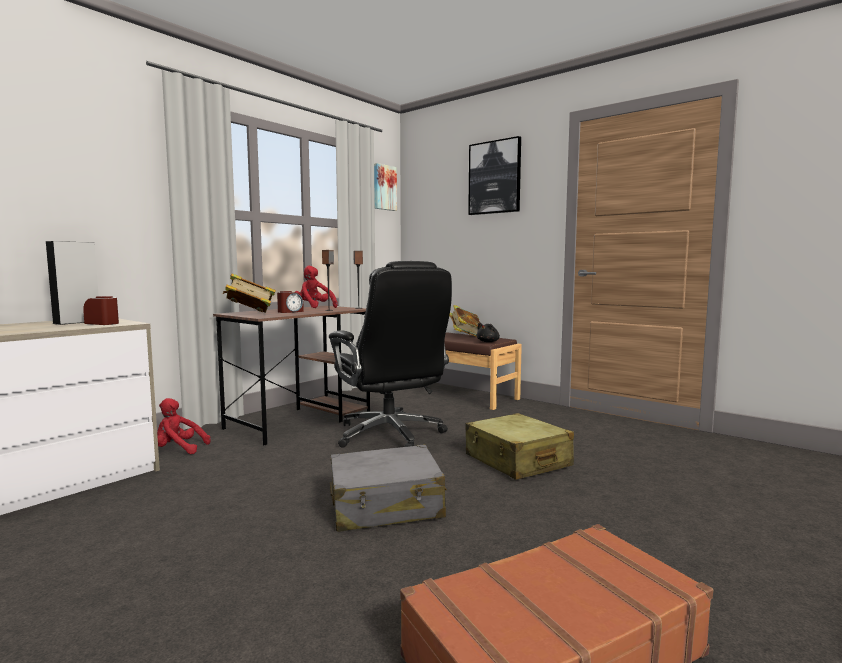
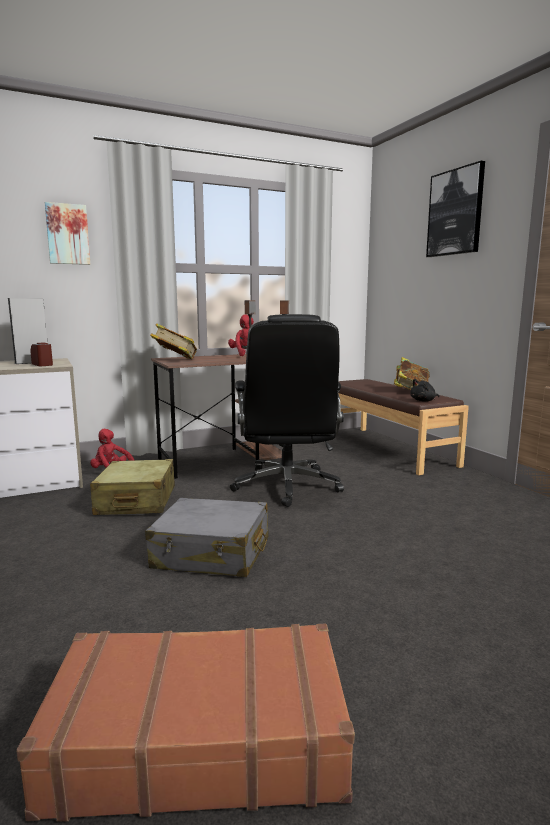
camera: 25 degrees right, 5 degrees up
alarm clock [277,291,304,313] -> none
picture [374,163,397,211] -> picture moved to [45,202,90,265]
beige suitcase [465,413,574,480] -> beige suitcase moved to [90,459,175,515]

